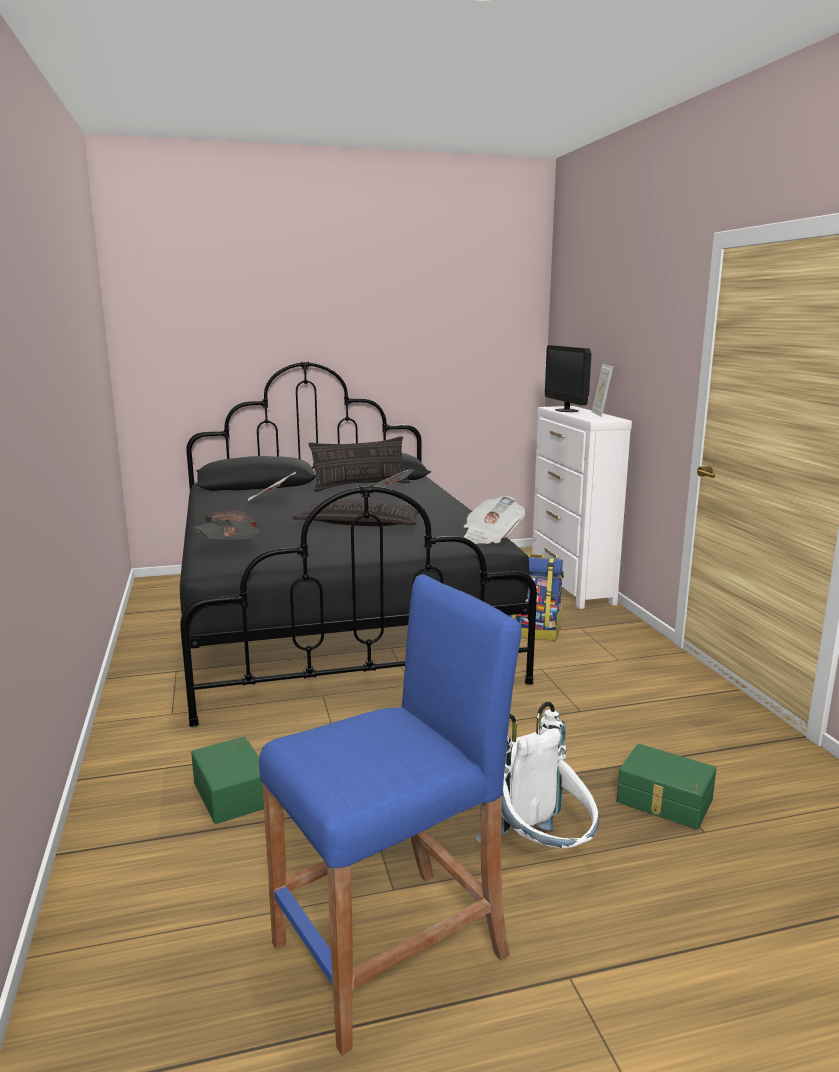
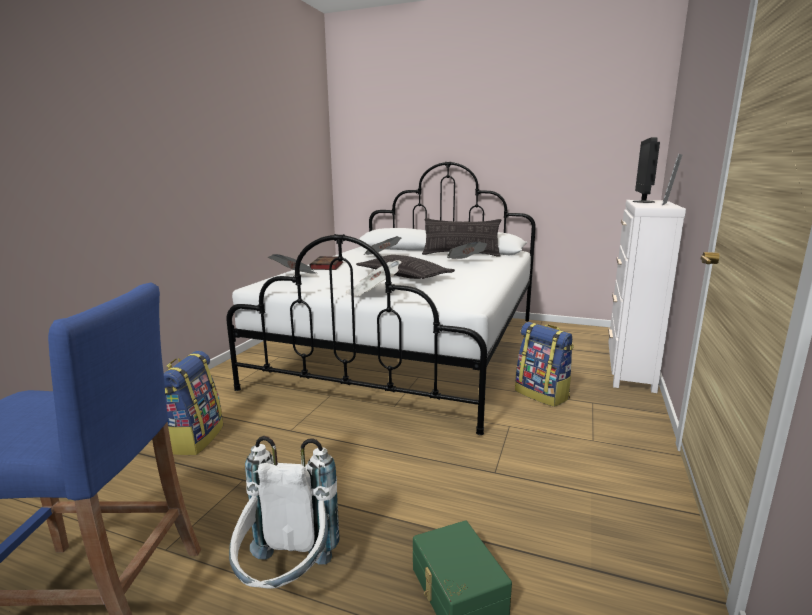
camera: 35 degrees right, 0 degrees up
black bed [180,362,537,727] -> white bed [226,162,536,435]
green storage box [191,737,264,824] -> backpack [164,351,223,455]
newspaper [463,496,525,544] -> newspaper moved to [346,260,402,296]

